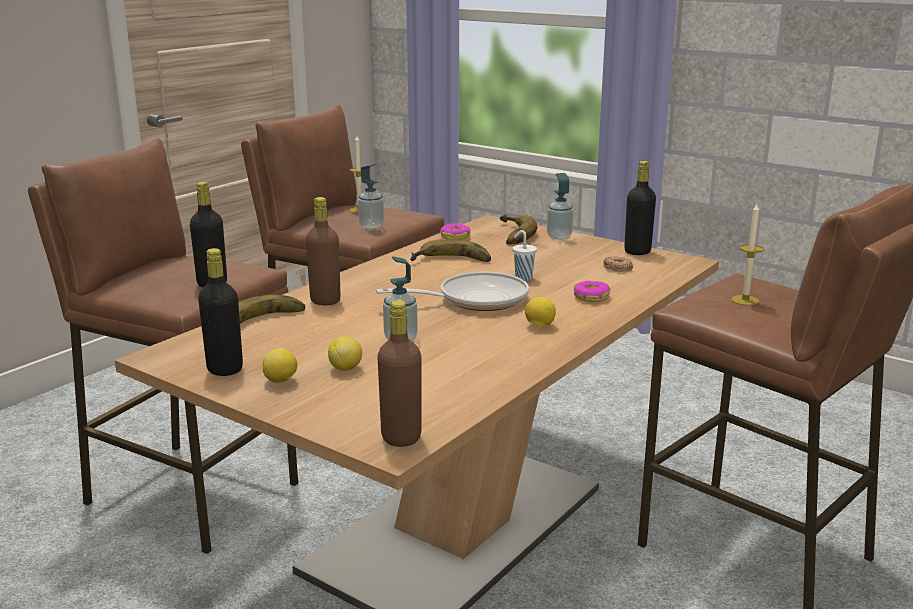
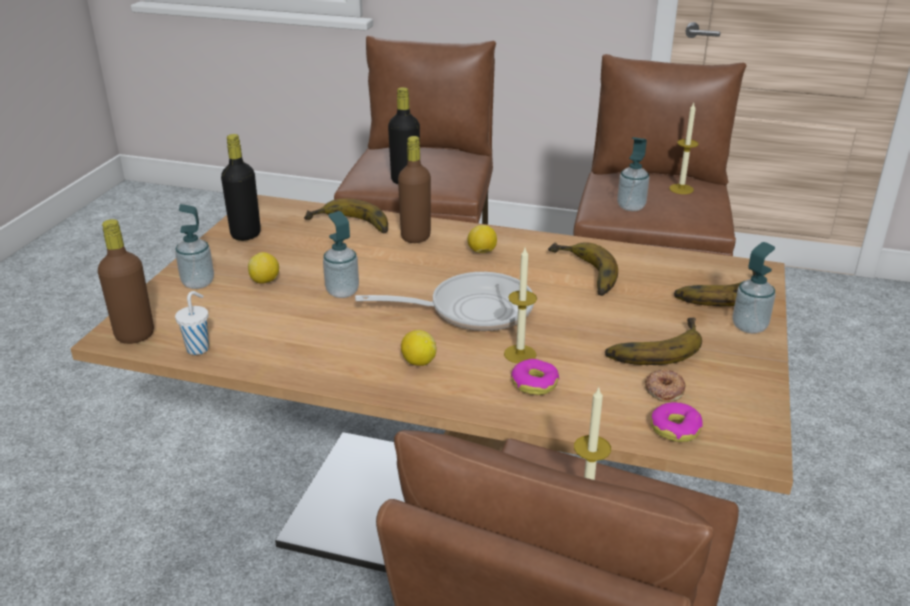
camera: 70 degrees right, 10 degrees up
lemon [263,348,297,383] -> lemon moved to [467,225,497,253]
frying pan [376,271,529,311] -> frying pan turned 60 degrees counterclockwise [355,272,534,331]
donut [440,223,470,240] -> donut moved to [651,402,703,442]
white cup [512,230,537,281] -> white cup moved to [175,291,209,355]
black bottle [624,161,656,255] -> none
none -> soap dispenser [175,204,214,289]
none -> candle [504,248,537,363]
none -> banana [605,318,702,365]

